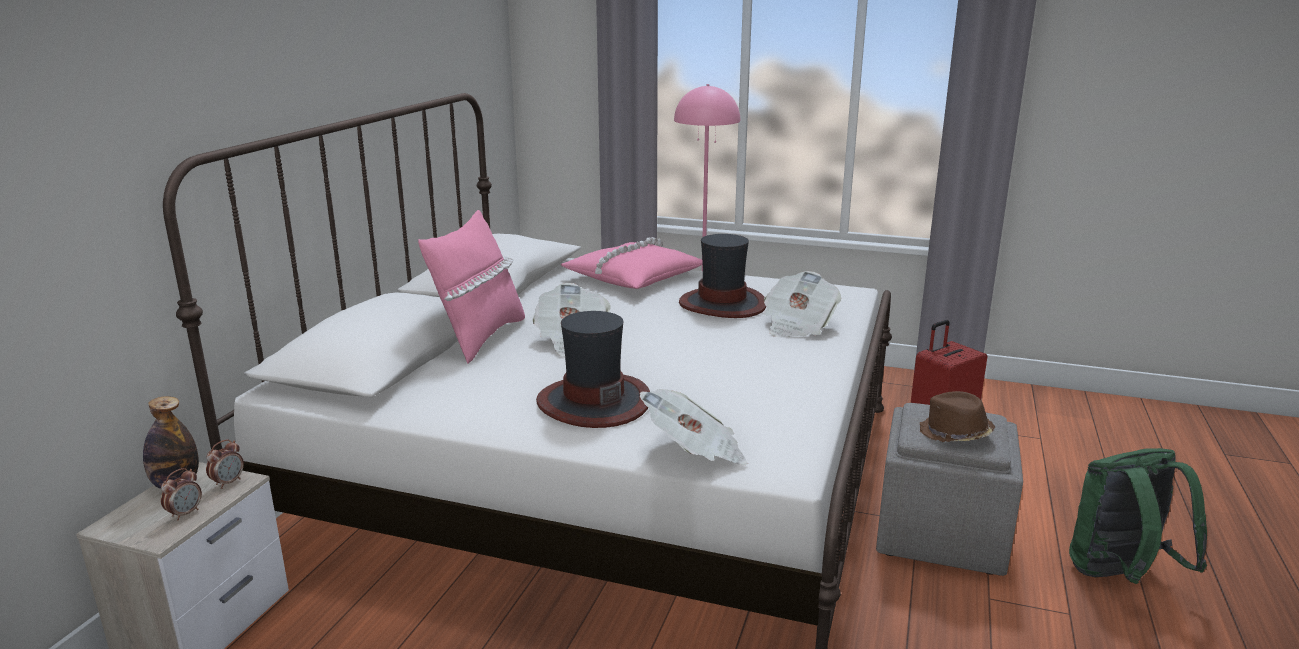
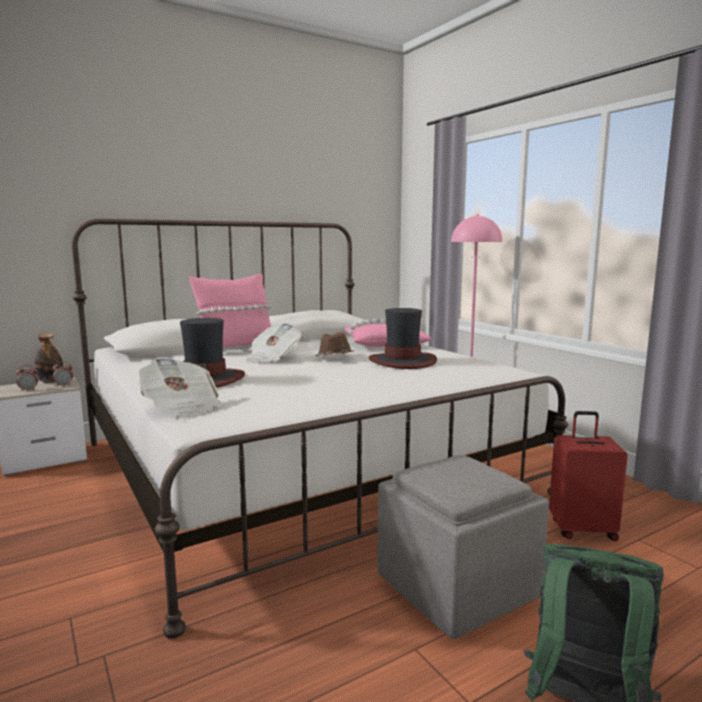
camera: 40 degrees right, 10 degrees down
newspaper [764,271,841,338] -> none
brown hat [920,391,995,442] -> brown hat moved to [315,332,354,356]

